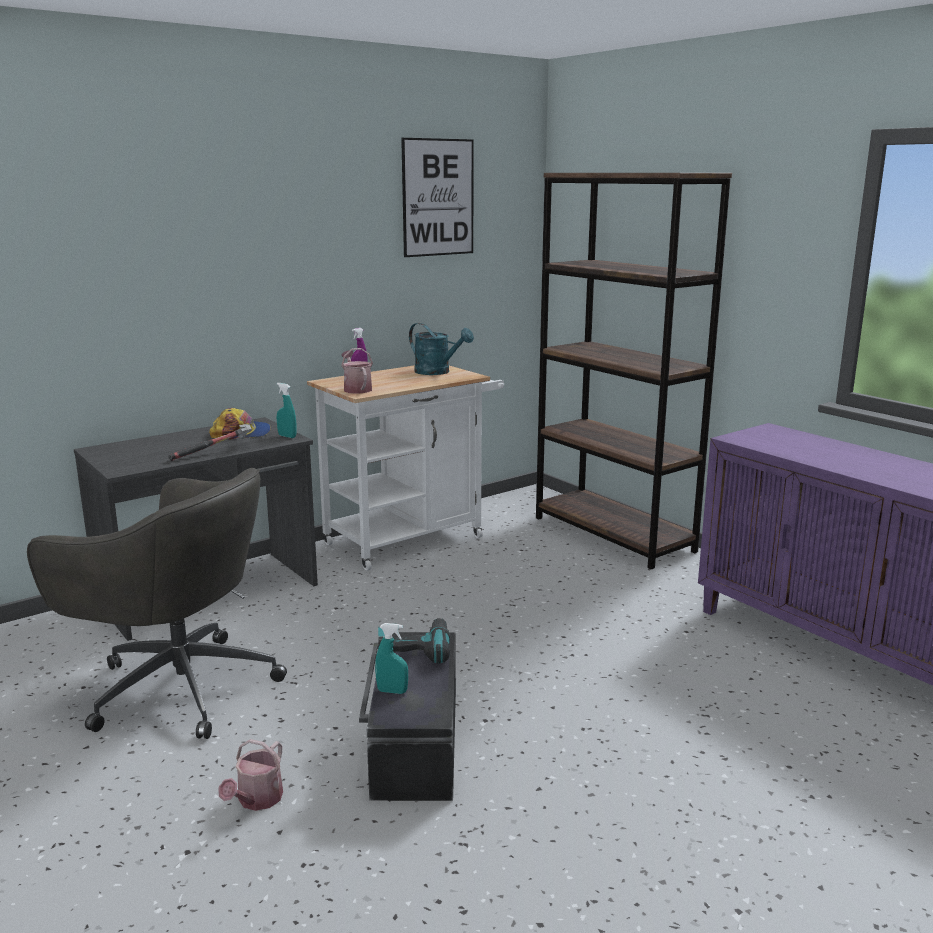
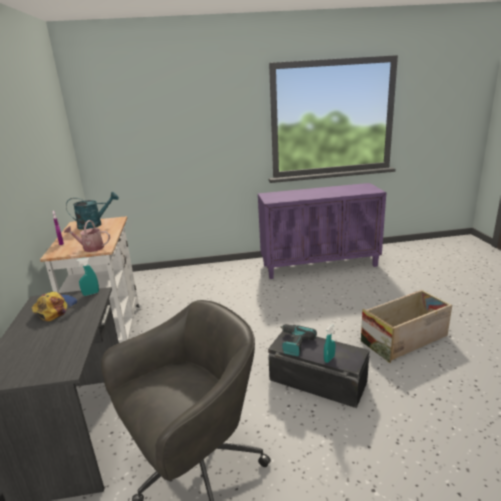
camera: 60 degrees left, 5 degrees up
hammer [168,424,252,461] -> none
watering can [218,739,283,811] -> none
picture [401,138,474,257] -> none
brown bookcase [536,173,732,569] -> none
none -> crate [361,290,452,363]

